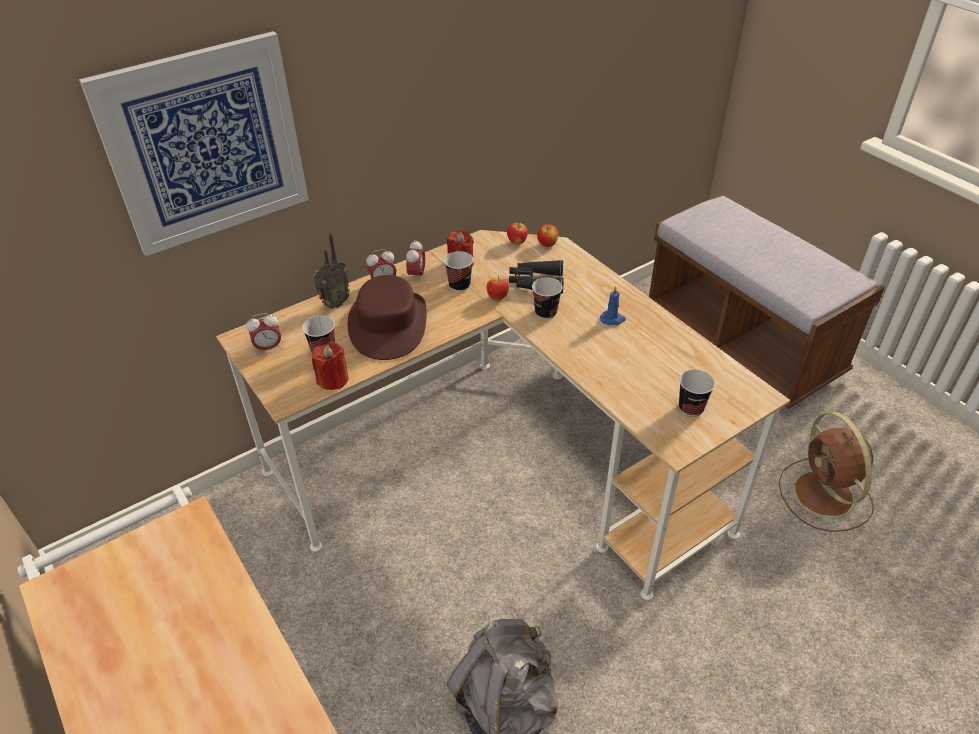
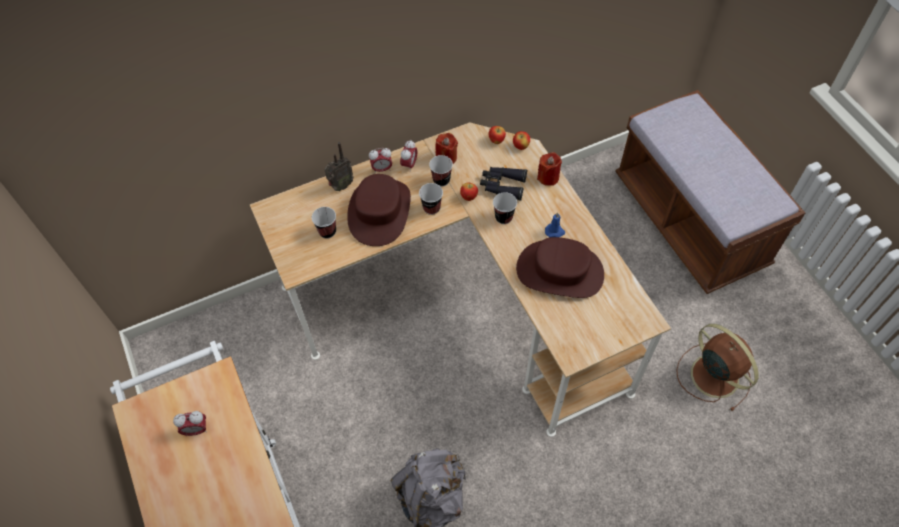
camera: 10 degrees right, 15 degrees up
picture [79,31,309,256] -> none
alarm clock [246,313,281,354] -> alarm clock moved to [173,411,207,436]
red candle [312,341,348,390] -> red candle moved to [537,152,562,186]
cup [679,369,715,417] -> cup moved to [419,183,443,215]
brown fan [779,412,874,532] -> brown fan turned 150 degrees clockwise [676,324,759,411]
none -> brown hat [516,237,604,298]

